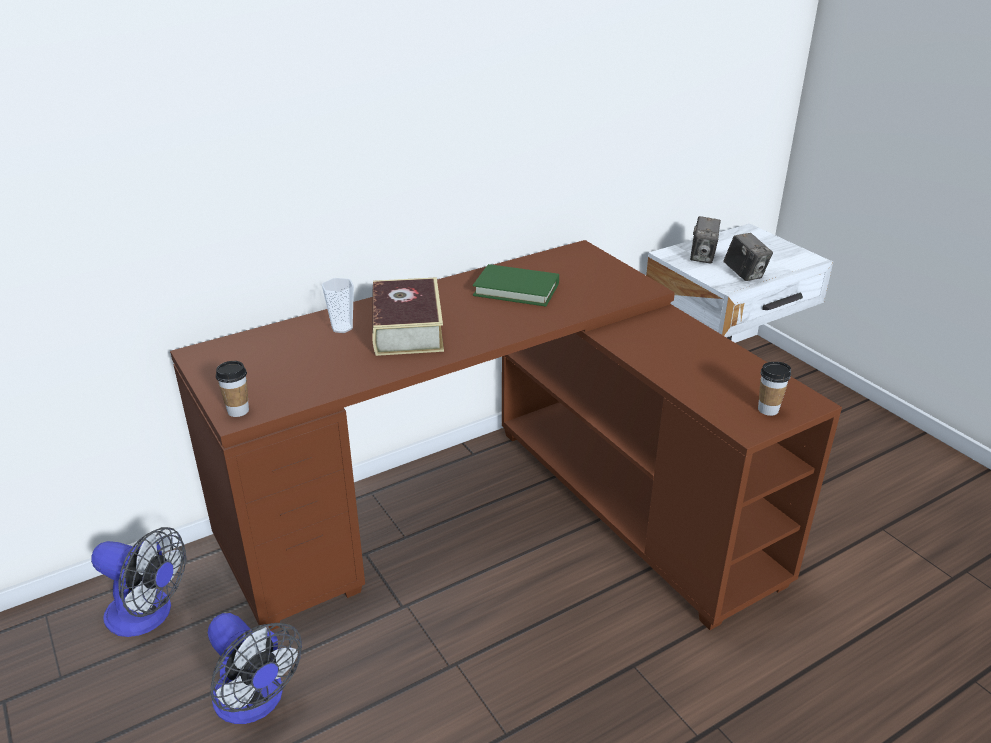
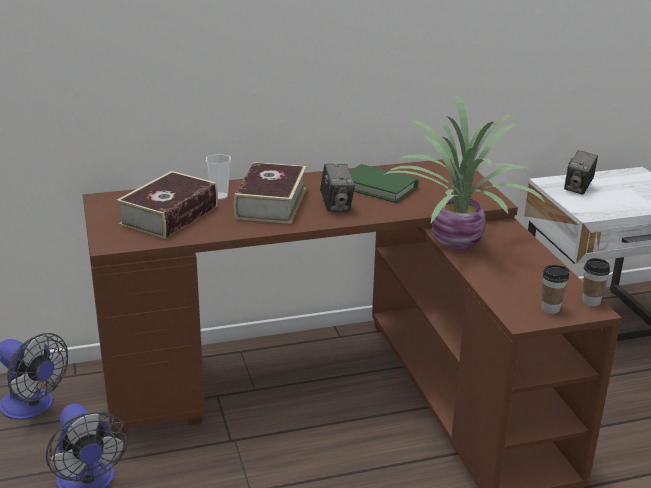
camera: 15 degrees right, 5 degrees down
cup [216,361,249,417] -> cup moved to [582,258,610,306]
camera [724,233,773,281] -> camera moved to [320,164,355,212]
none -> book [116,171,218,239]
none -> potted plant [384,95,546,250]

